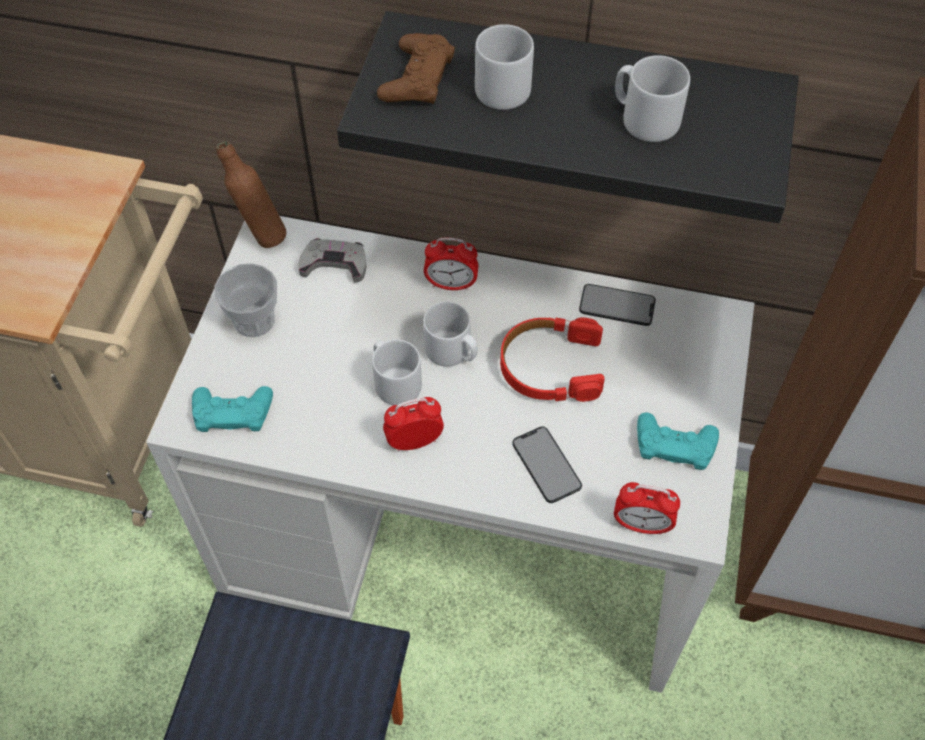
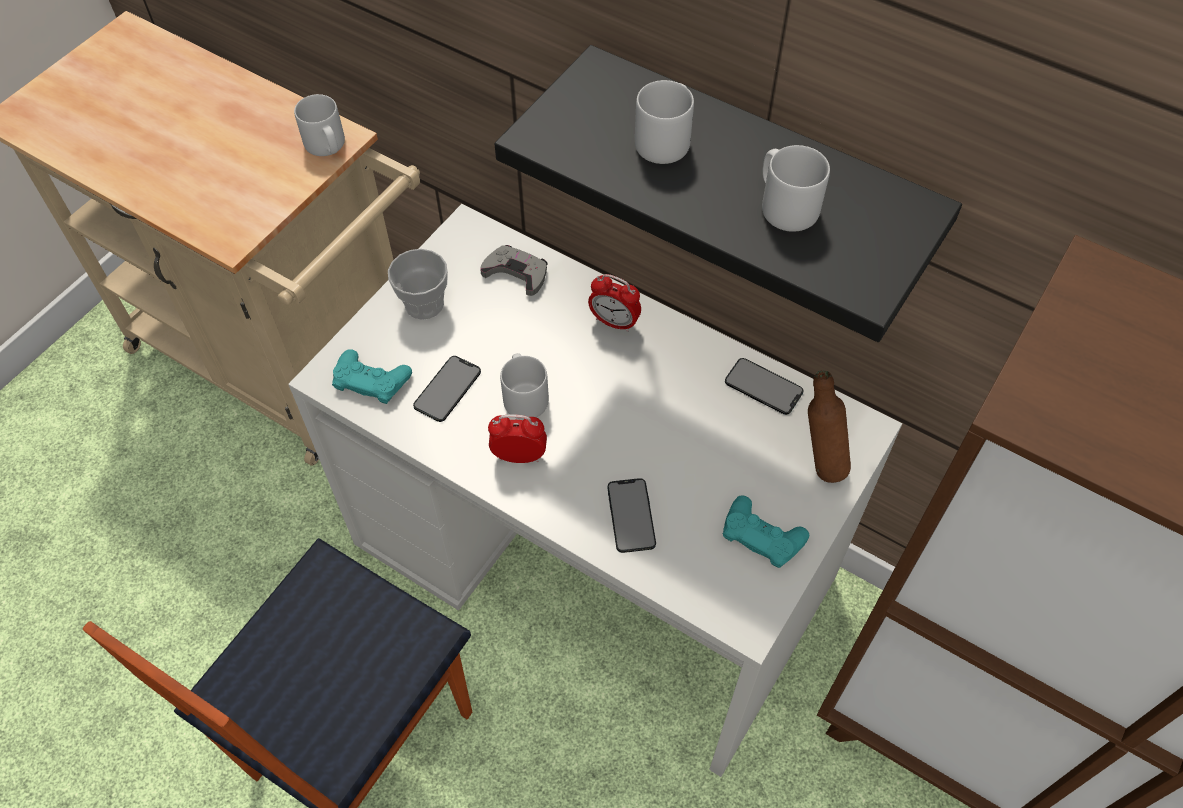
camera: 20 degrees right, 0 degrees up
brown bottle [216,141,286,248] -> brown bottle moved to [808,370,851,483]
brown game controller [377,33,455,104] -> none
grey mug [423,301,478,367] -> grey mug moved to [294,94,345,156]
red headphones [500,317,605,402] -> none
alarm clock [614,482,680,535] -> none
none -> phone [413,356,481,422]

